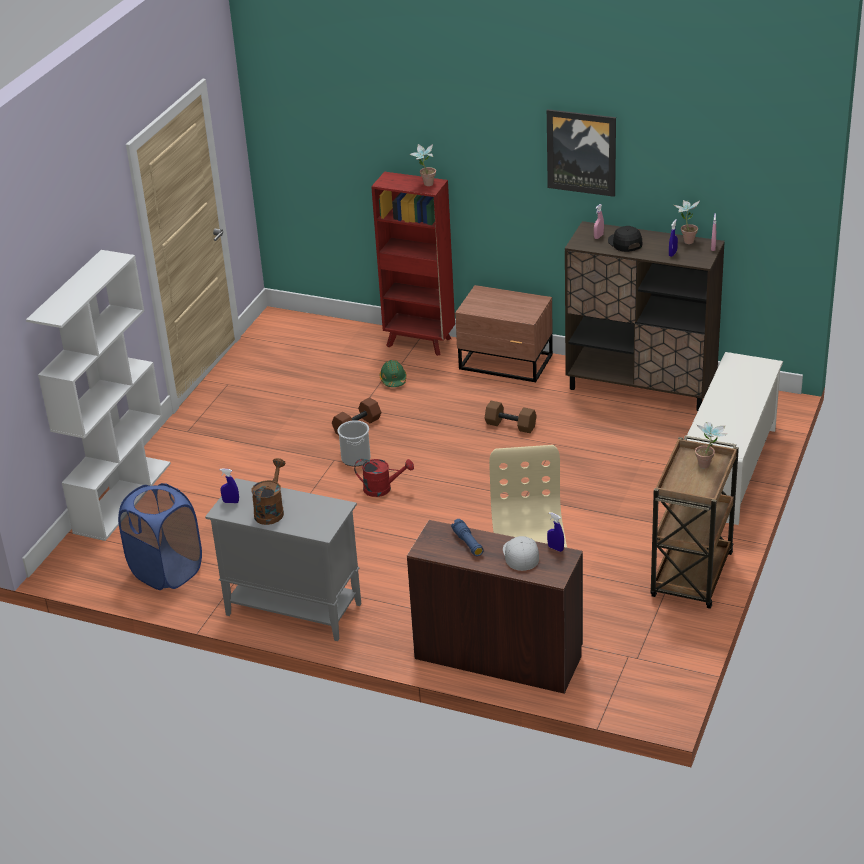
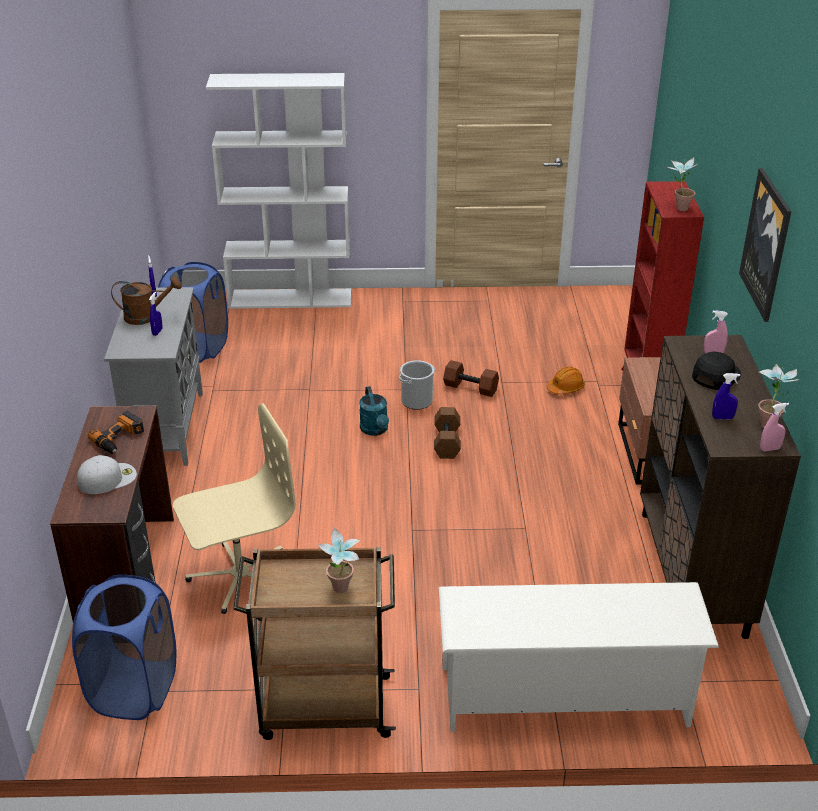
camera: 65 degrees right, 0 degrees up
red watering can [354,459,414,497] -> turquoise watering can [359,386,389,436]
green hard hat [379,360,407,387] -> orange hard hat [547,366,585,395]
blue flashlight [451,519,484,556] -> power drill [88,411,144,454]
brown dumbbell [485,401,537,433] -> brown dumbbell moved to [434,407,461,459]
blue spray bottle [547,512,564,552] -> blue spray bottle moved to [149,292,162,336]
none -> blue laundry basket [72,575,176,720]

